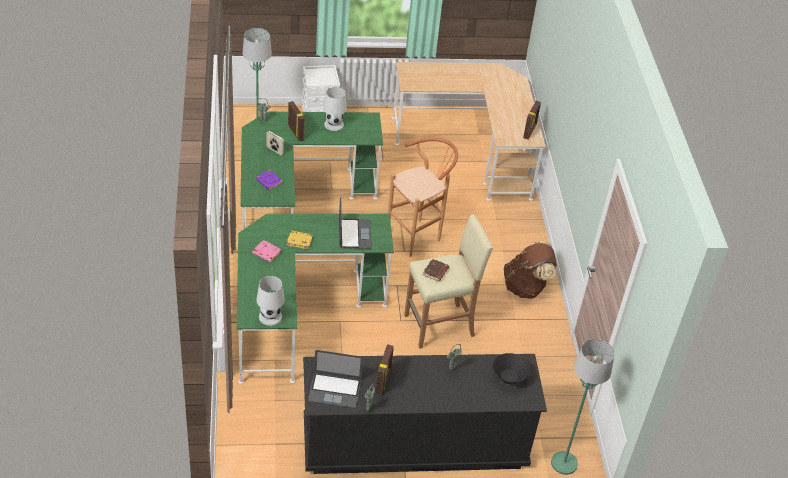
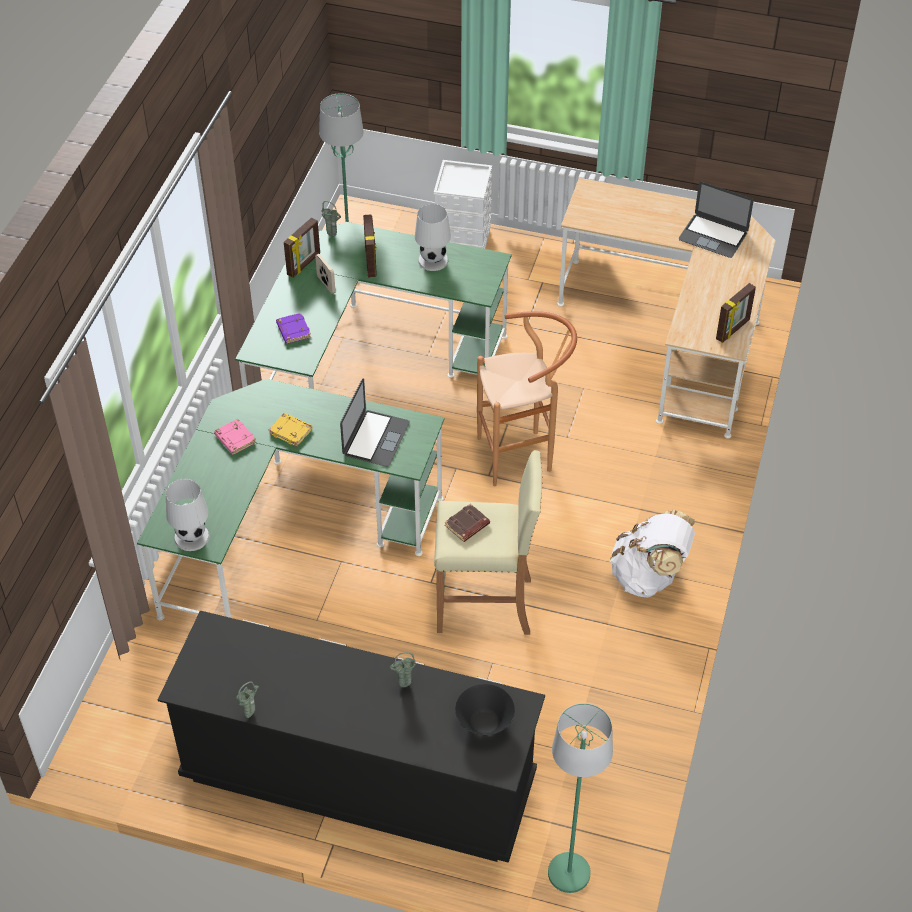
camera: 25 degrees right, 5 degrees up
laptop [308,350,363,408] -> laptop moved to [679,182,753,258]
picture frame [376,344,394,395] -> picture frame moved to [284,218,320,277]
brown backpack [504,241,557,299] -> white backpack [610,510,695,597]

